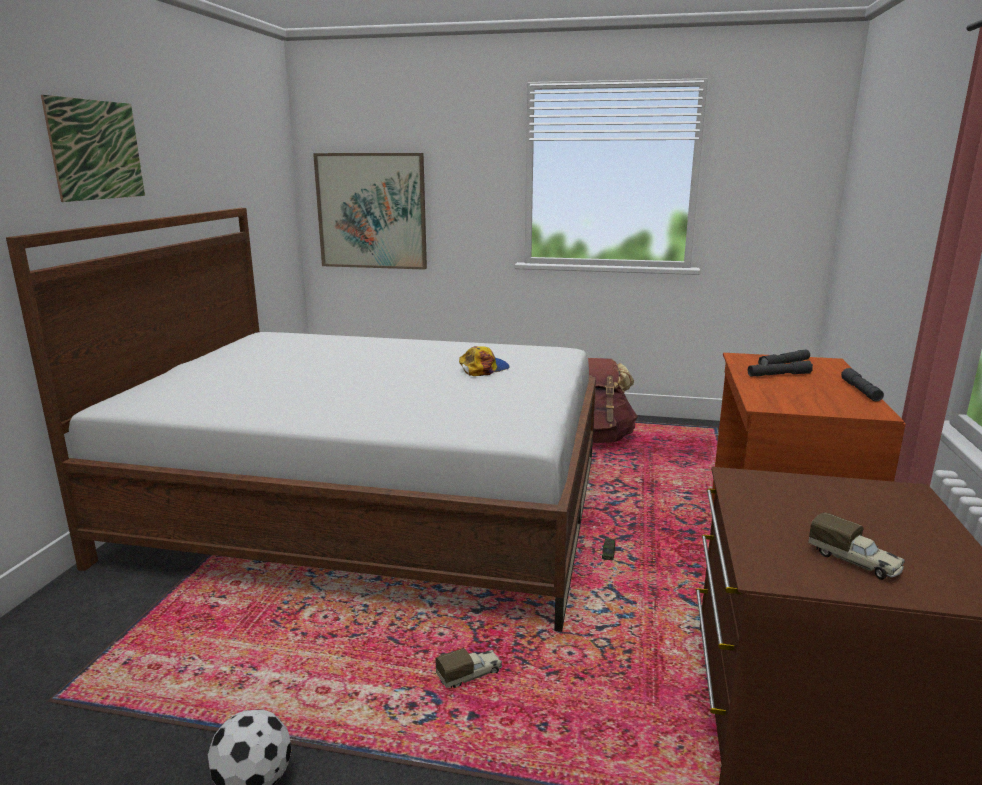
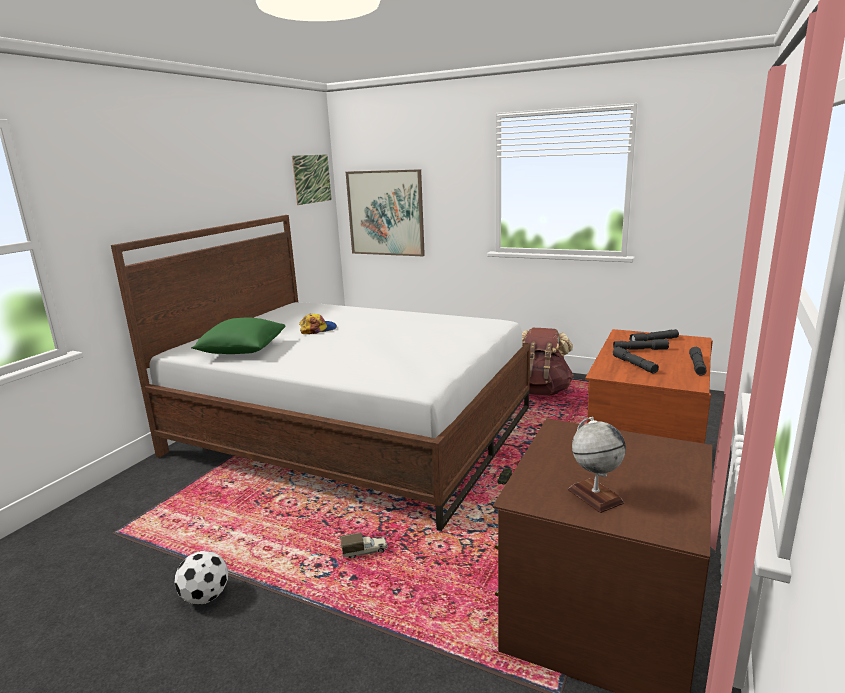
camera: 15 degrees right, 0 degrees up
picture [41,95,145,202] -> picture moved to [292,154,332,205]
cap [459,346,510,376] -> cap moved to [299,313,337,334]
toy truck [808,512,905,580] -> globe [568,417,626,513]
none -> green pillow [191,317,285,354]
none -> grey flashlight [613,347,659,373]

